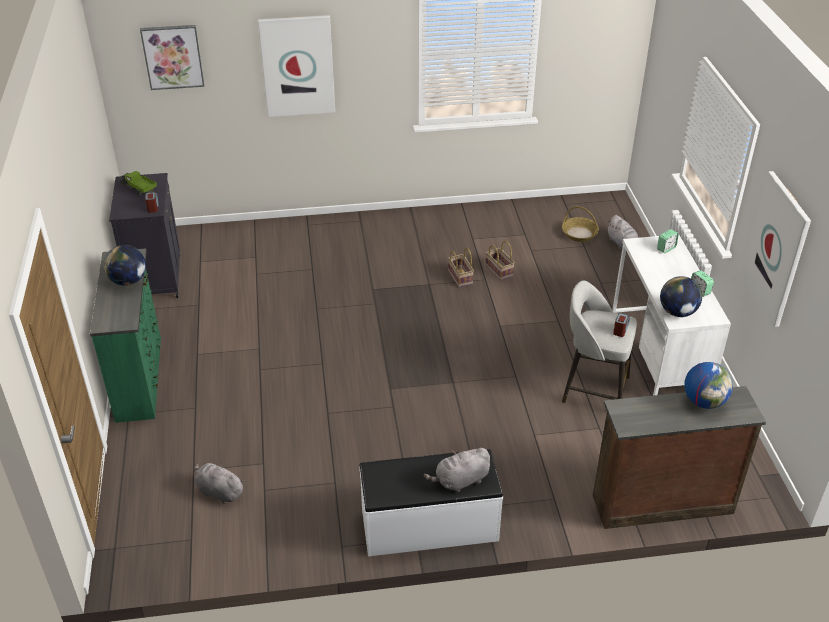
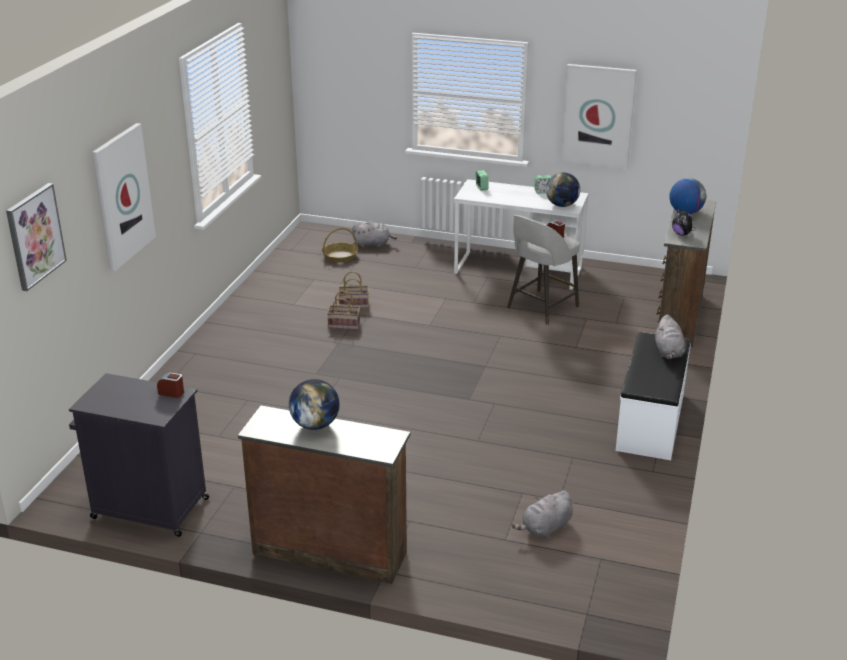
camera: 65 degrees left, 10 degrees down
green dresser [90,248,161,423] -> brown dresser [238,406,410,584]
toy truck [120,171,157,196] -> none
none -> plush toy [672,207,696,236]

